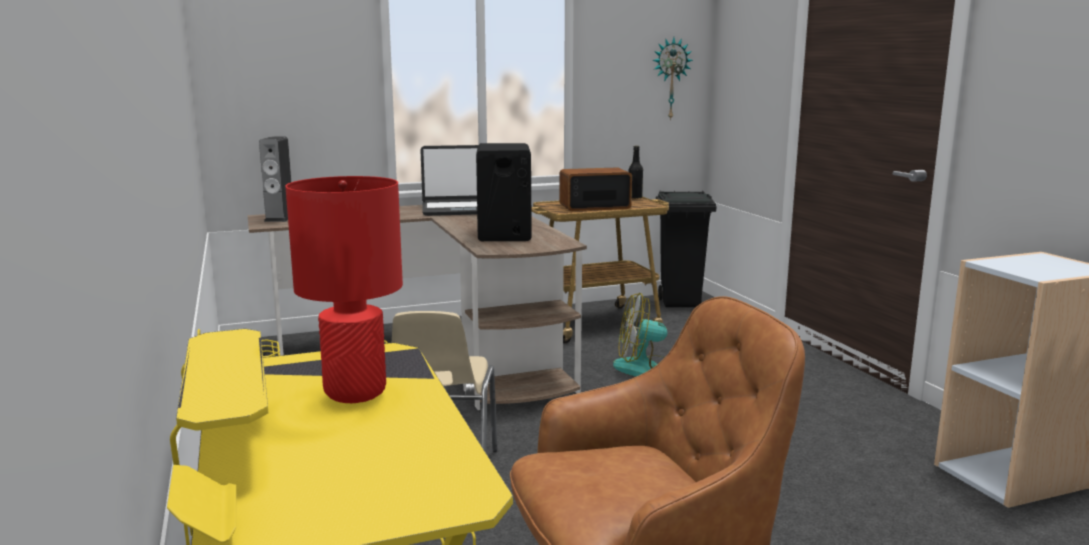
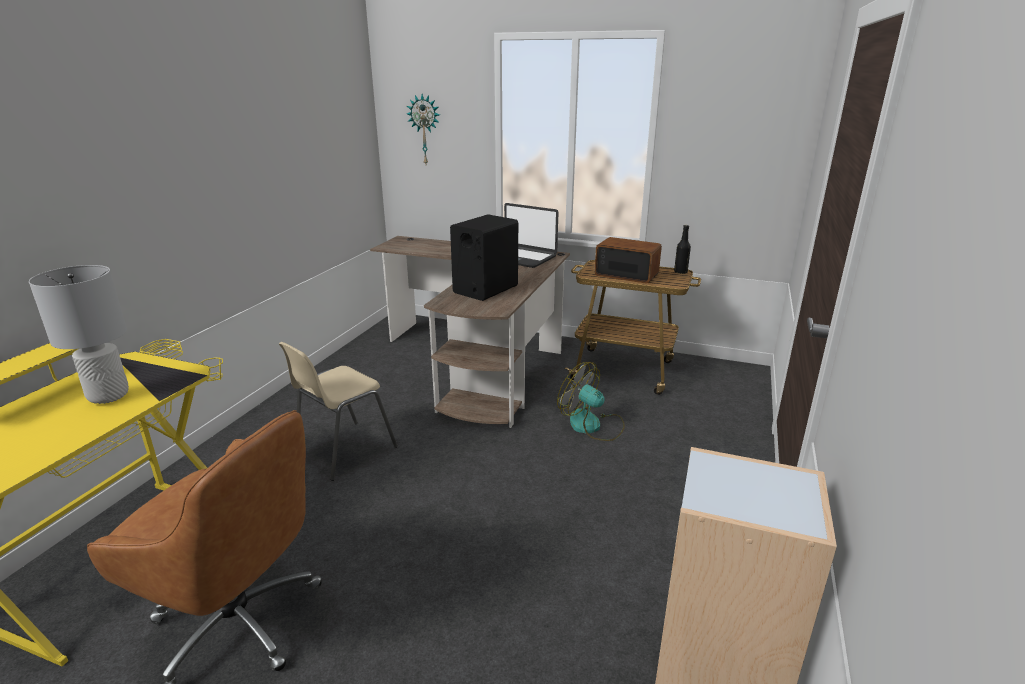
camera: 40 degrees right, 10 degrees up
speaker [259,136,291,222] -> none
red table lamp [285,176,403,403] -> grey table lamp [29,265,129,404]
wall clock [652,38,693,121] -> wall clock moved to [407,94,440,164]
black trash can [656,191,717,307] -> none

